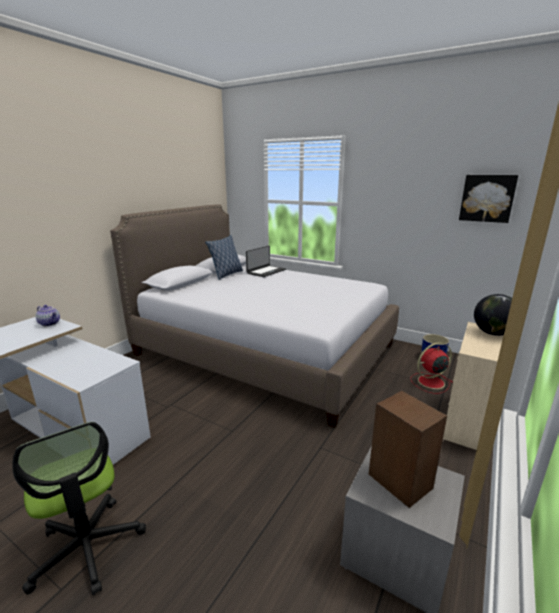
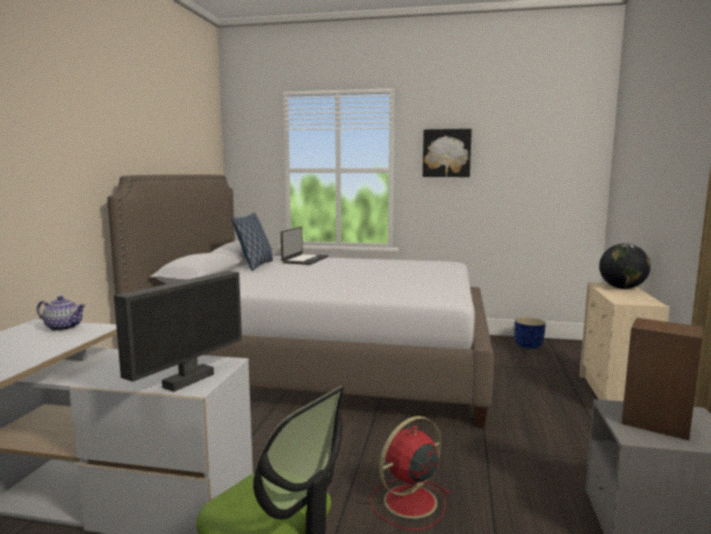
camera: 20 degrees left, 10 degrees down
red fan [410,342,453,394] -> red fan moved to [370,416,450,530]
picture [459,175,518,223] -> picture moved to [423,129,472,177]
none -> monitor [114,271,242,392]

